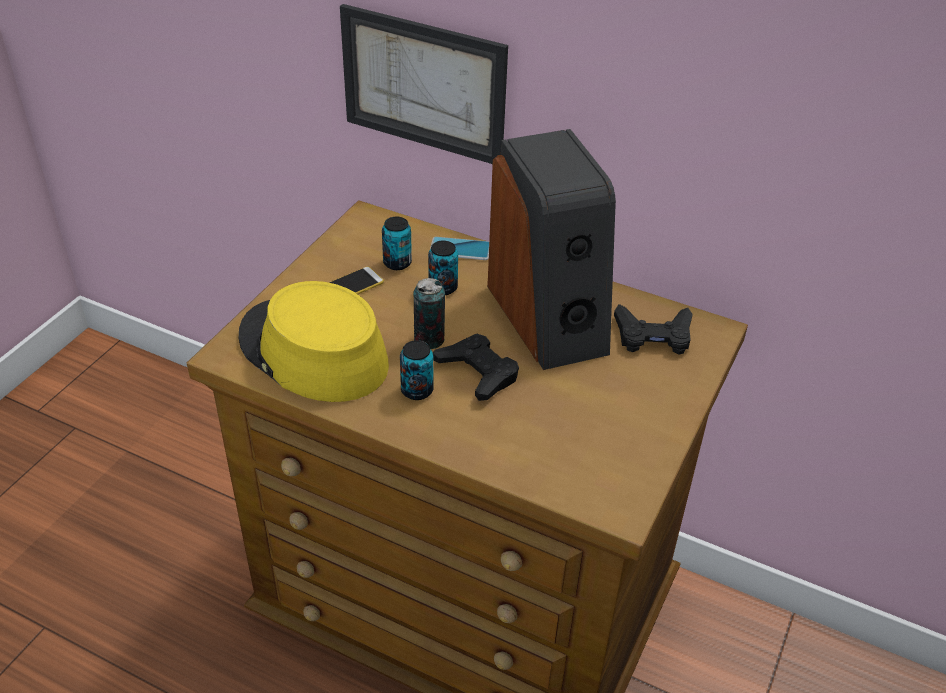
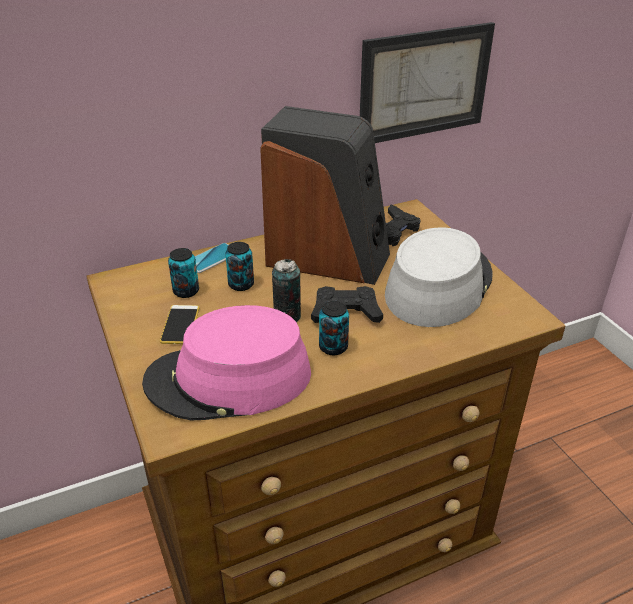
camera: 50 degrees left, 5 degrees down
yellow hat [239,281,389,402] -> pink hat [142,305,311,420]
picture [340,4,508,164] -> picture moved to [360,22,495,143]
none -> grey hat [385,227,493,327]

